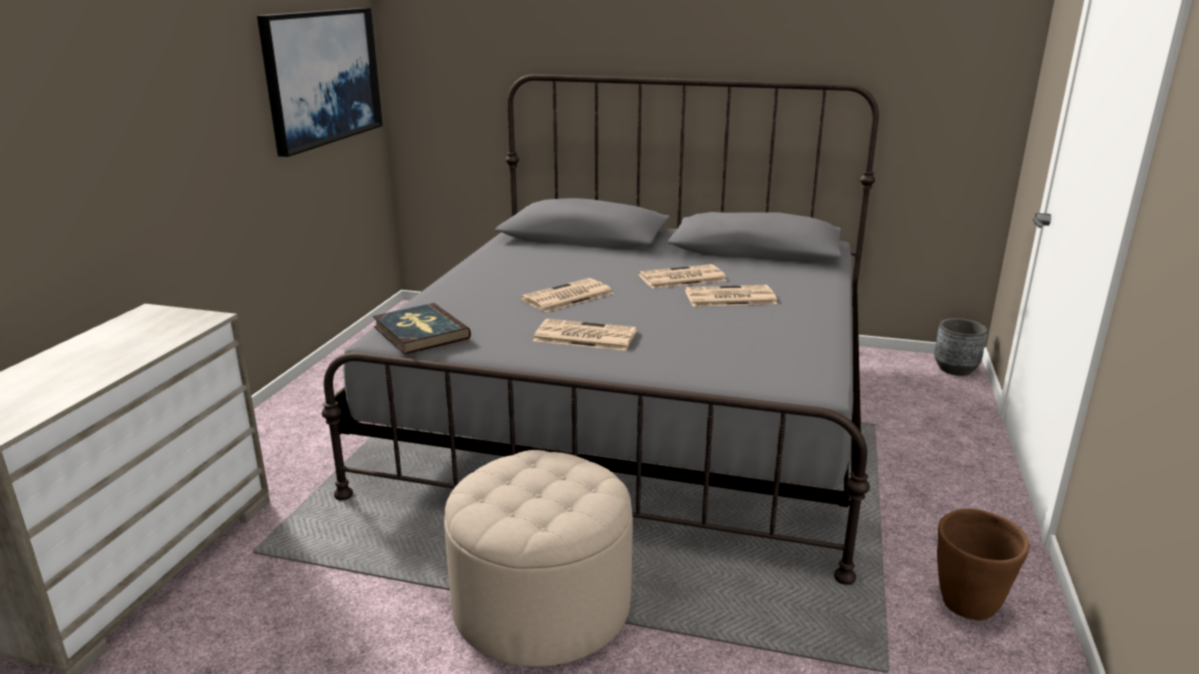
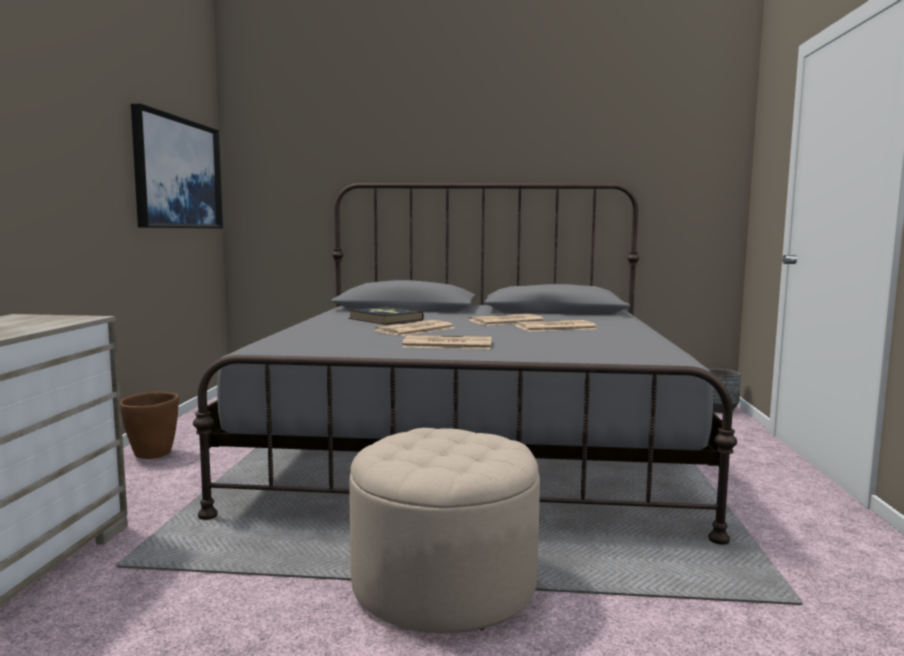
camera: 10 degrees left, 15 degrees down
book [373,303,471,355] -> book moved to [348,307,424,325]
brown planter [937,509,1030,621] -> brown planter moved to [120,392,179,459]

